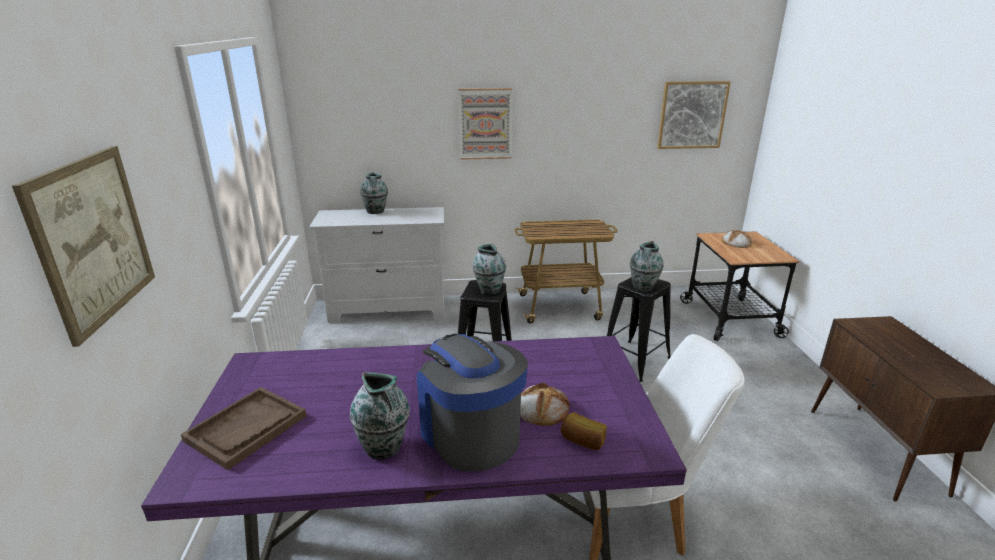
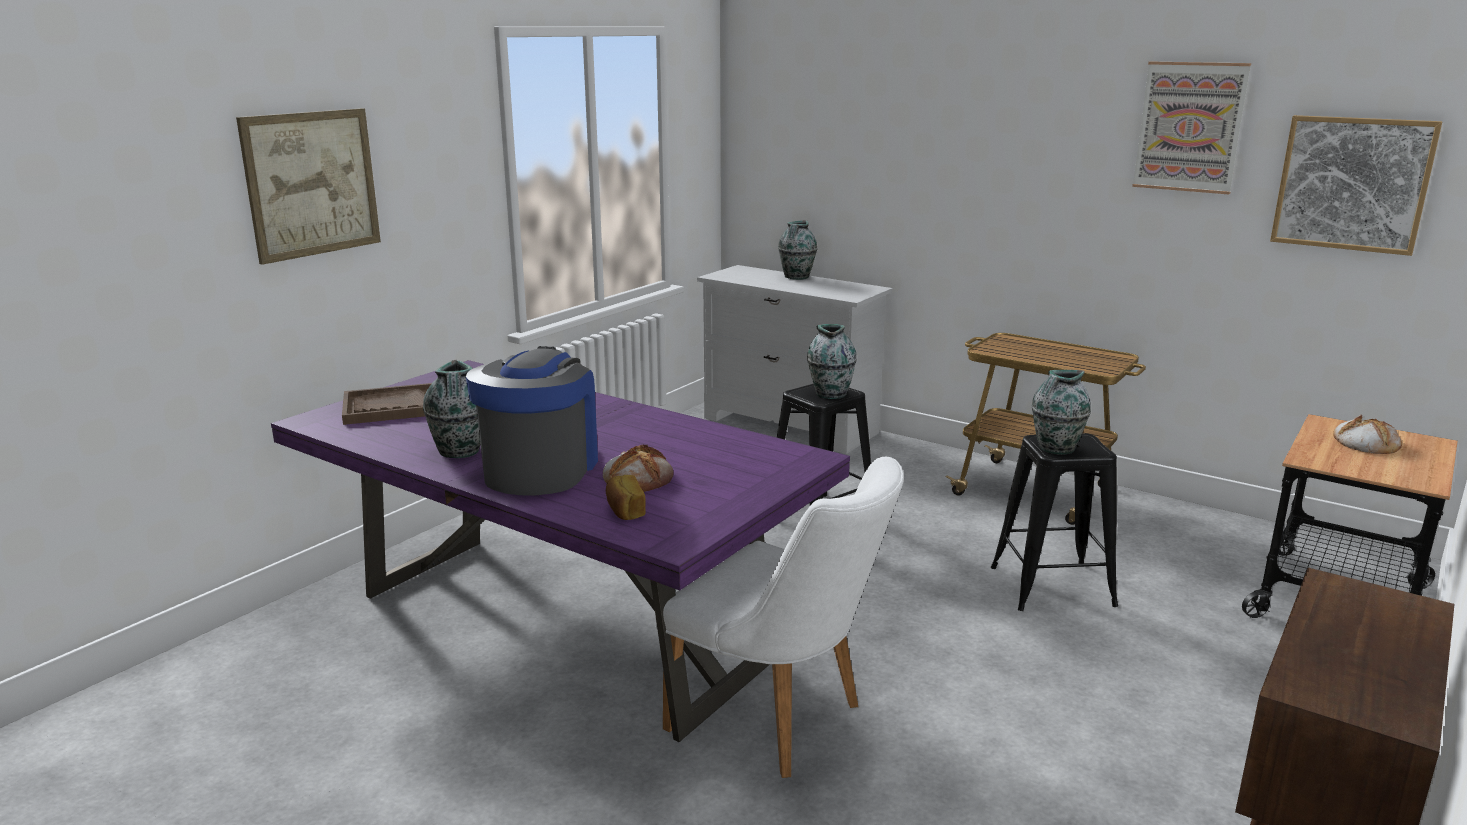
camera: 40 degrees right, 5 degrees down
picture [459,88,512,160] -> picture moved to [1132,61,1251,194]

